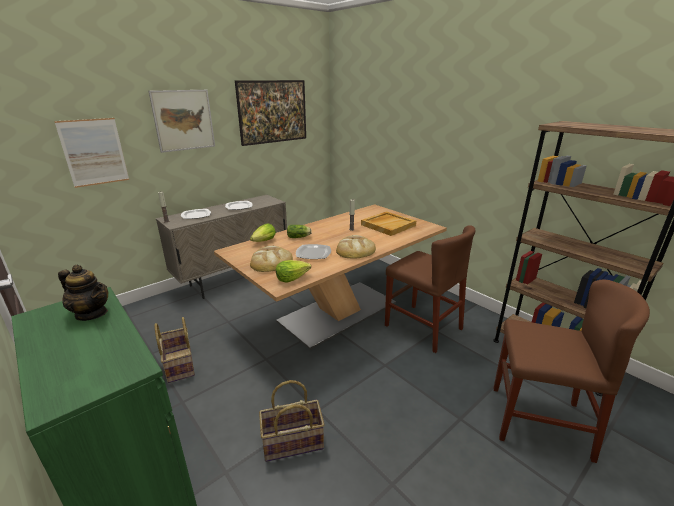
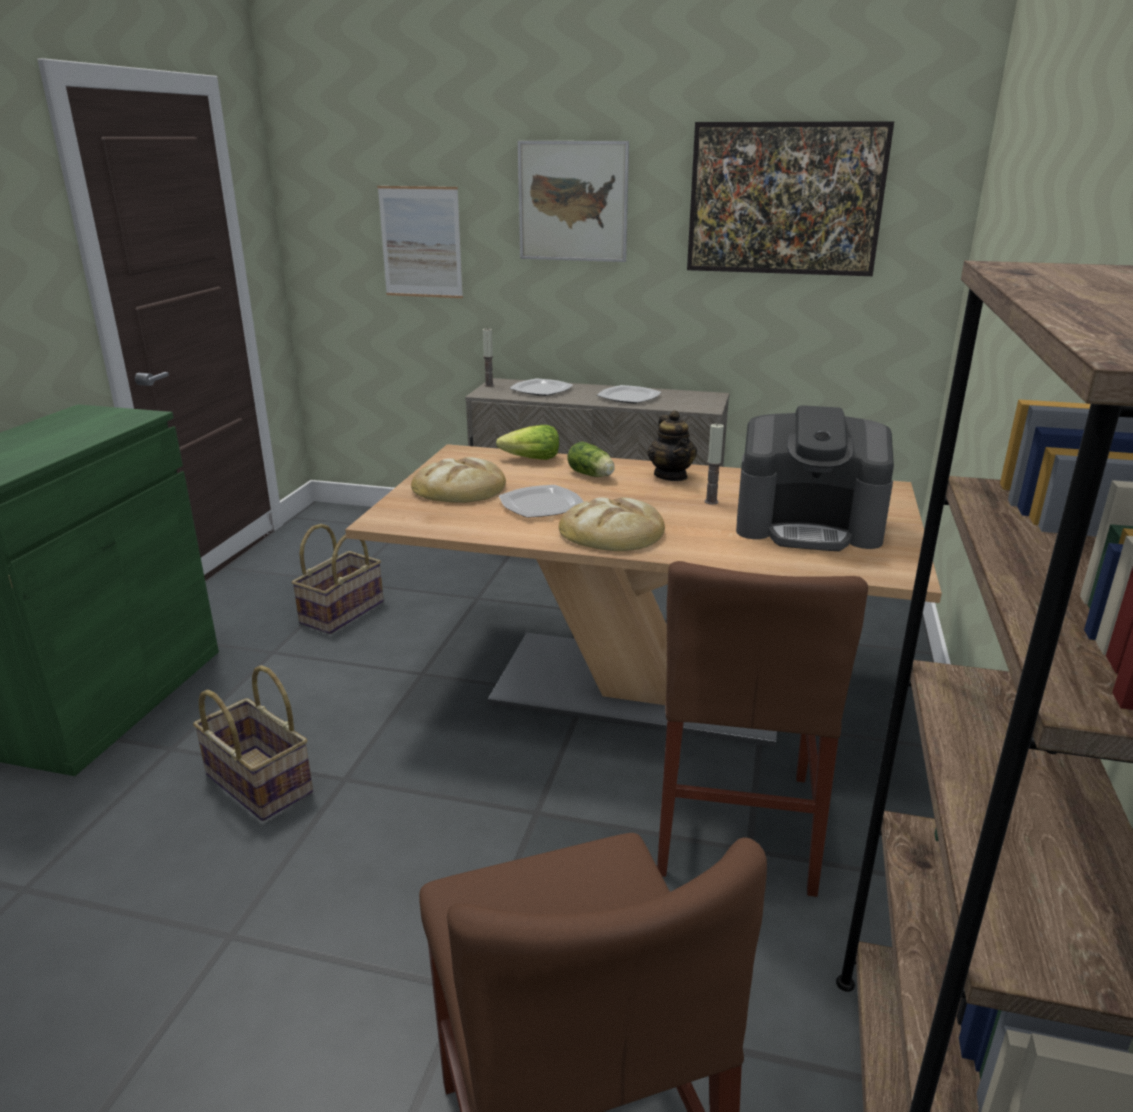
camera: 55 degrees right, 0 degrees up
teapot [58,265,108,321] -> teapot moved to [647,410,697,481]
lettuce [276,260,311,283] -> none
beige tray [361,211,416,236] -> coffee machine [736,405,894,551]

